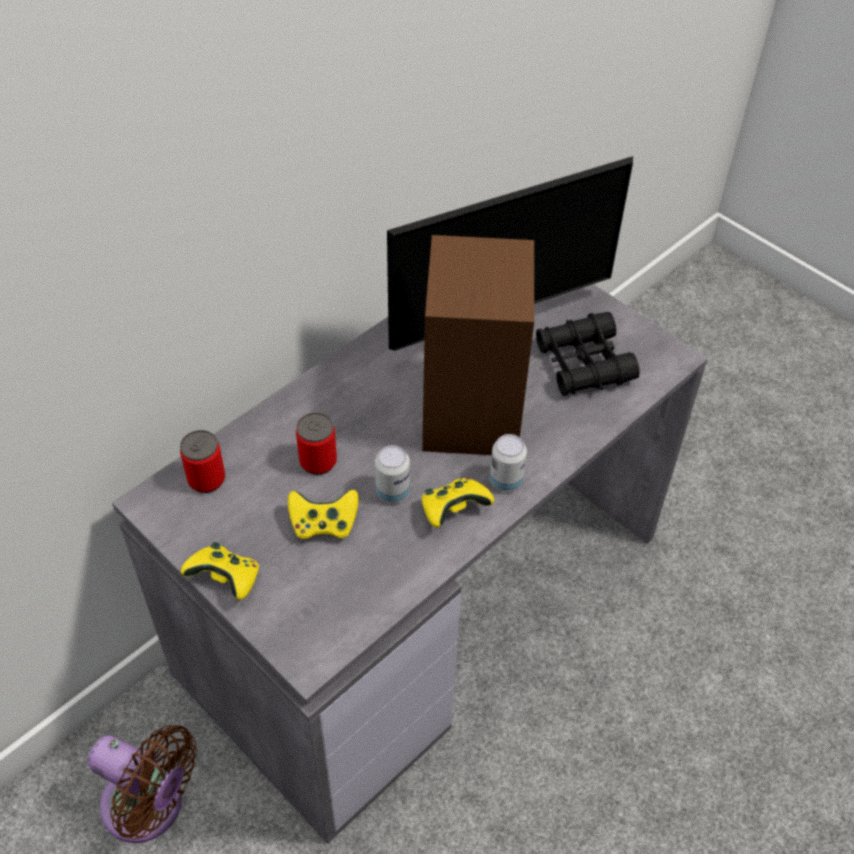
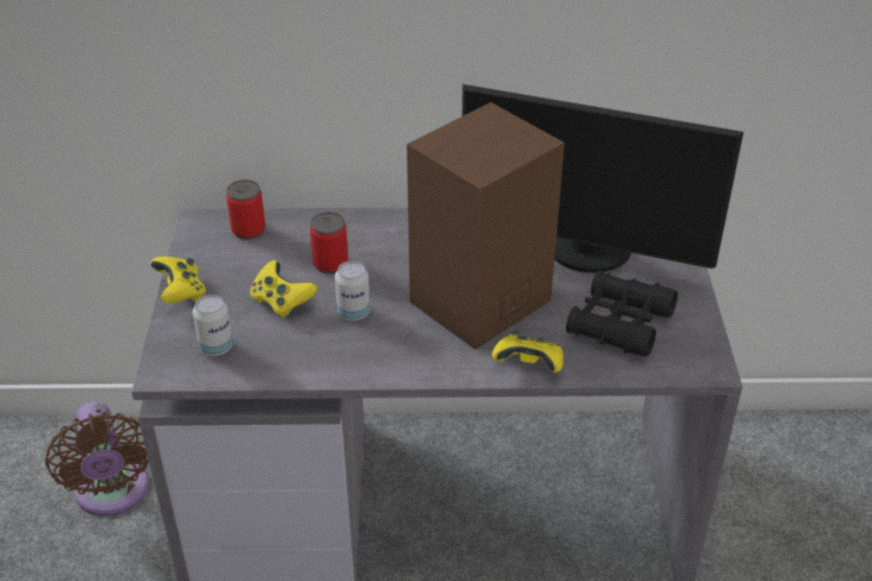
camera: 45 degrees right, 10 degrees down
yellow game controller [422,478,494,528] -> yellow game controller moved to [492,331,563,373]
can [490,434,527,492] -> can moved to [193,294,233,356]

